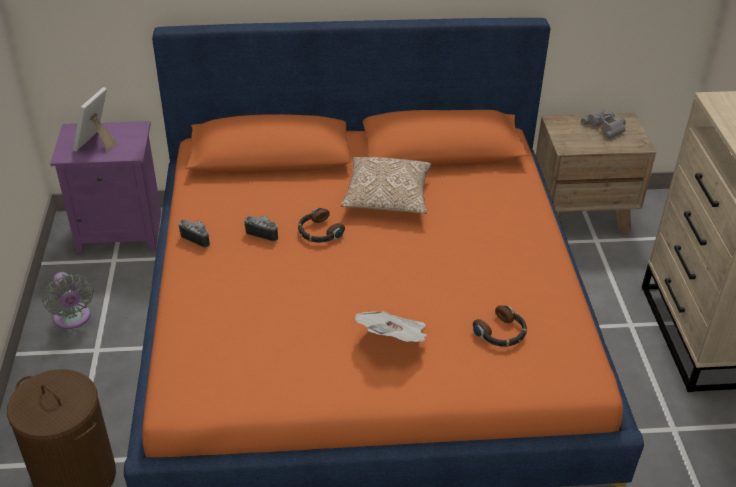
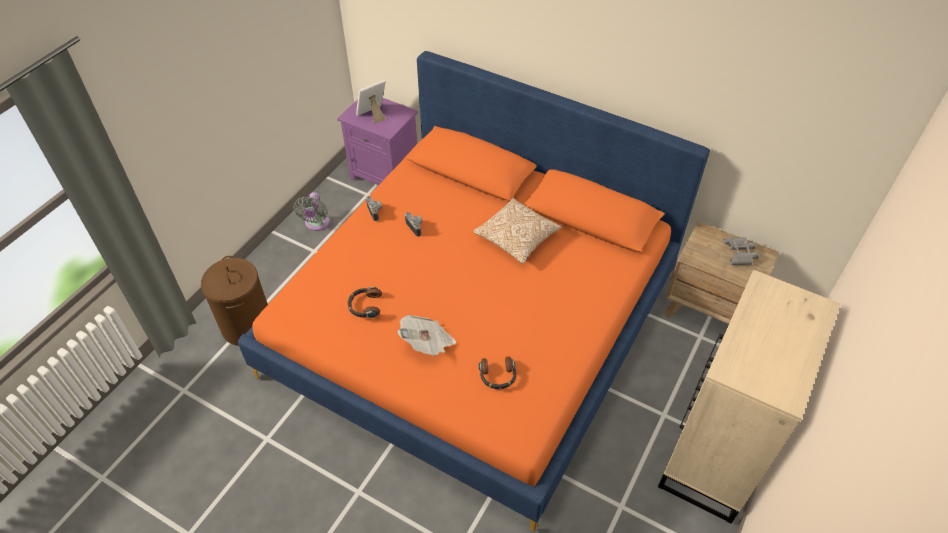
camera: 35 degrees right, 10 degrees up
headphones [298,208,345,243] -> headphones moved to [348,287,382,318]

